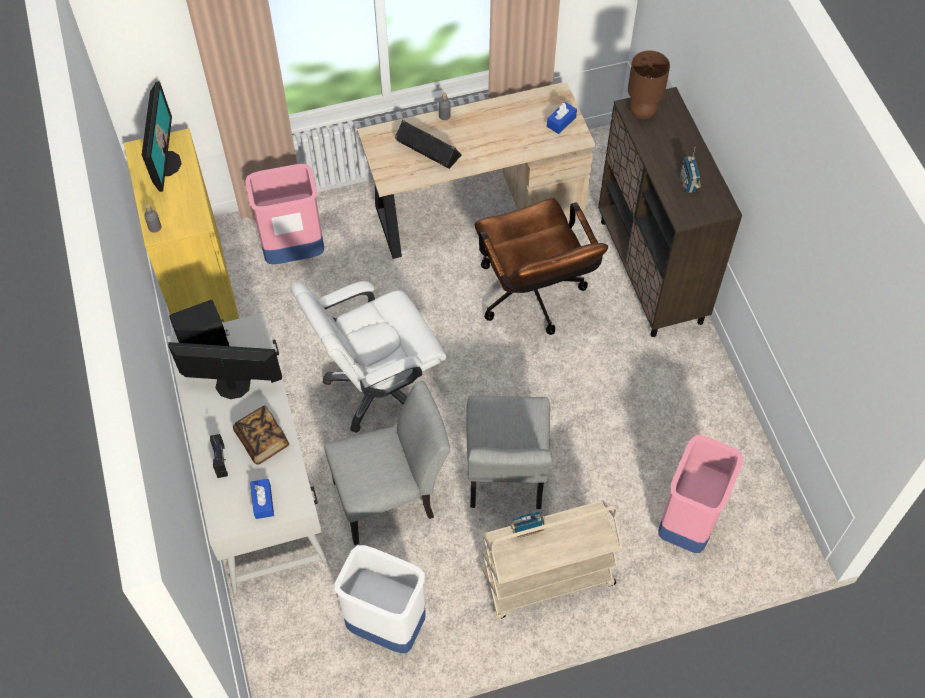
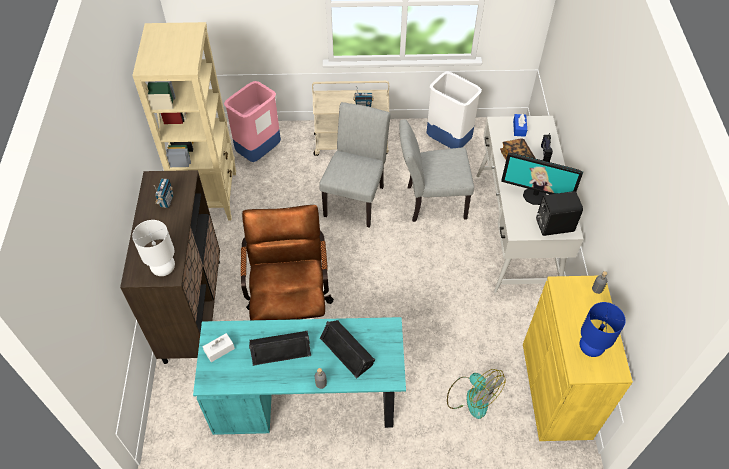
camera: 165 degrees left, 5 degrees down
monitor [142,81,182,192] -> blue table lamp [580,302,626,357]
pink trash can [245,164,324,264] -> fan [447,369,506,419]
white office chair [290,281,446,433] -> none
beige desk [357,82,595,259] -> turquoise desk [193,317,406,435]
blue tissue box [547,102,577,134] -> white tissue box [203,333,235,362]
brown table lamp [628,51,670,119] -> white table lamp [132,220,175,276]
none -> beige bookcase [132,22,236,220]
none -> black speaker [249,331,311,366]

